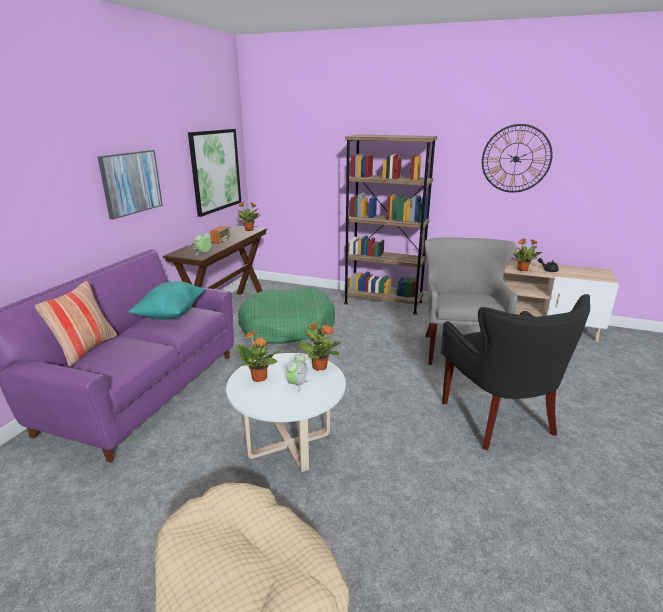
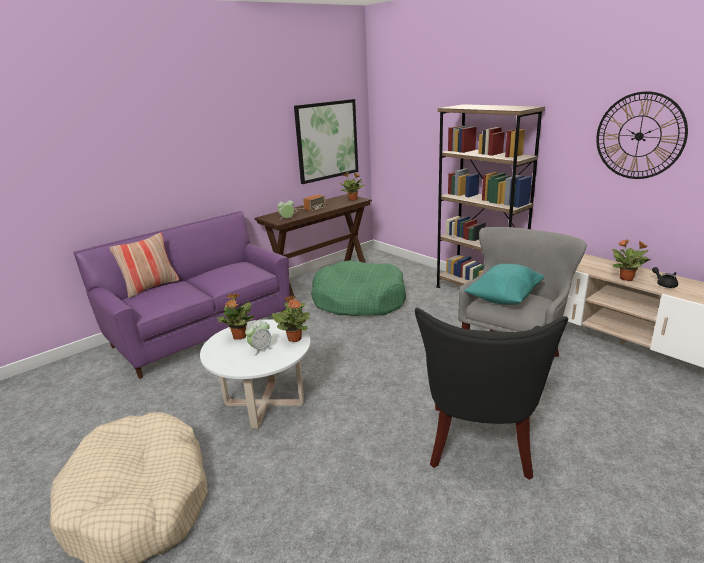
camera: 30 degrees right, 0 degrees up
picture [97,150,163,219] -> none
turquoise pillow [128,281,205,319] -> turquoise pillow moved to [464,264,545,305]

